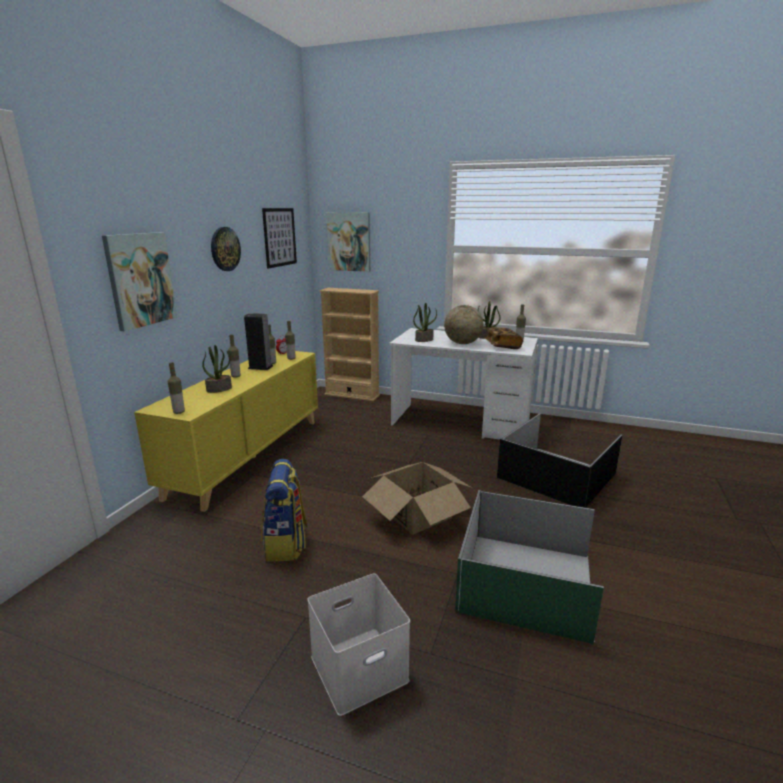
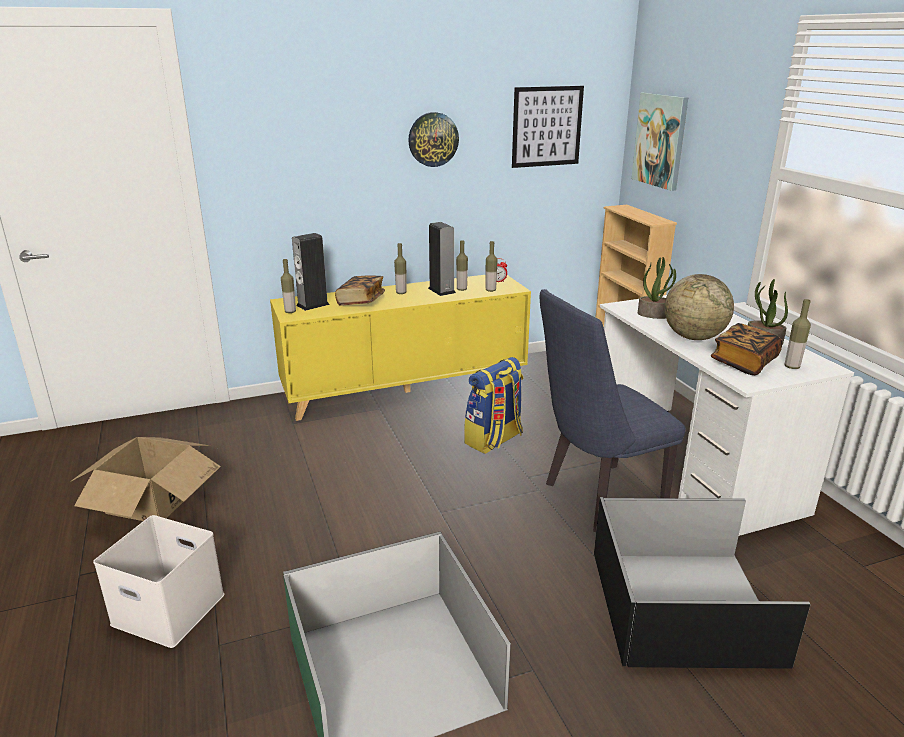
camera: 50 degrees right, 5 degrees up
picture [102,232,177,331] -> none
potted plant [202,345,232,393] -> book [335,276,385,306]
backpack [261,459,308,562] -> backpack moved to [464,357,523,454]
cardboard box [362,462,472,535] -> cardboard box moved to [71,437,221,521]
none -> speaker [292,233,330,311]
none -> blue chair [540,289,686,532]

